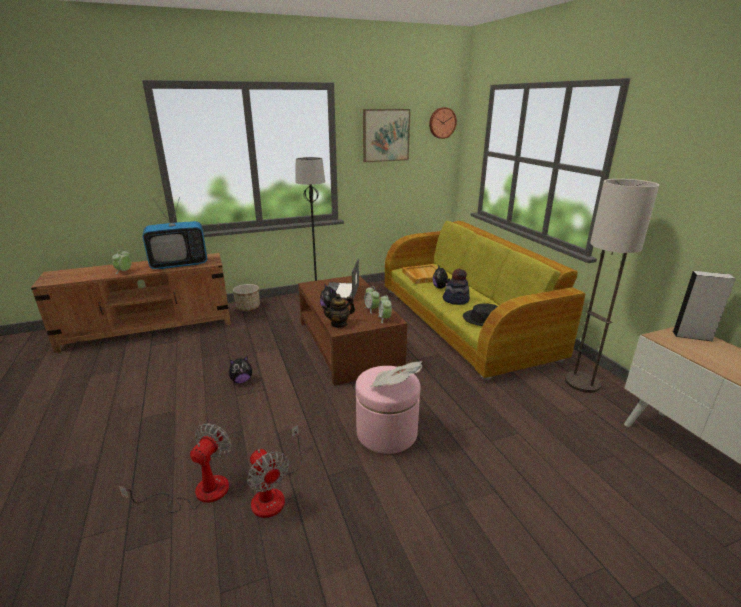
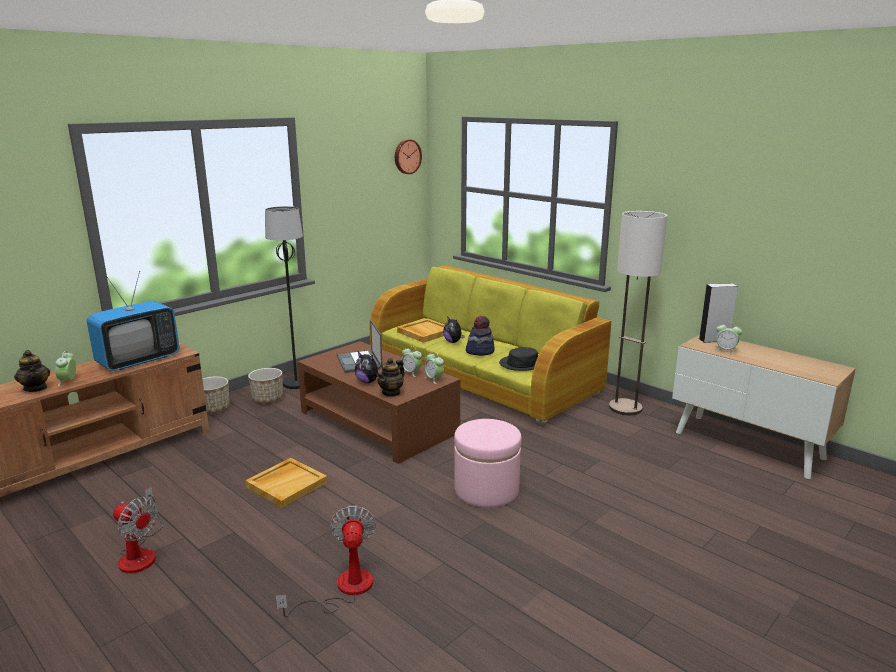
camera: 25 degrees left, 5 degrees down
plush toy [229,356,253,383] -> beige tray [245,458,327,508]
fan [247,425,302,518] -> fan moved to [113,487,163,573]
picture [363,109,410,162] -> none
newspaper [370,361,423,387] -> none
none -> teapot [14,350,50,392]
none -> planter [248,368,283,403]
none -> alarm clock [715,322,742,354]

